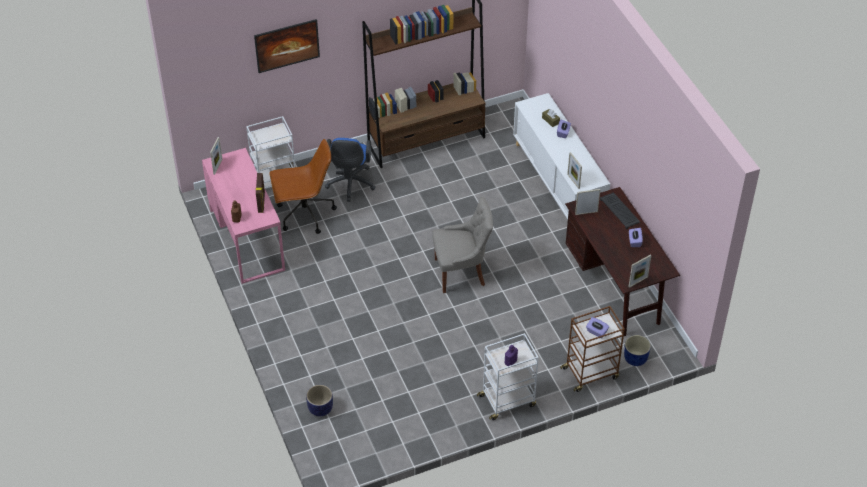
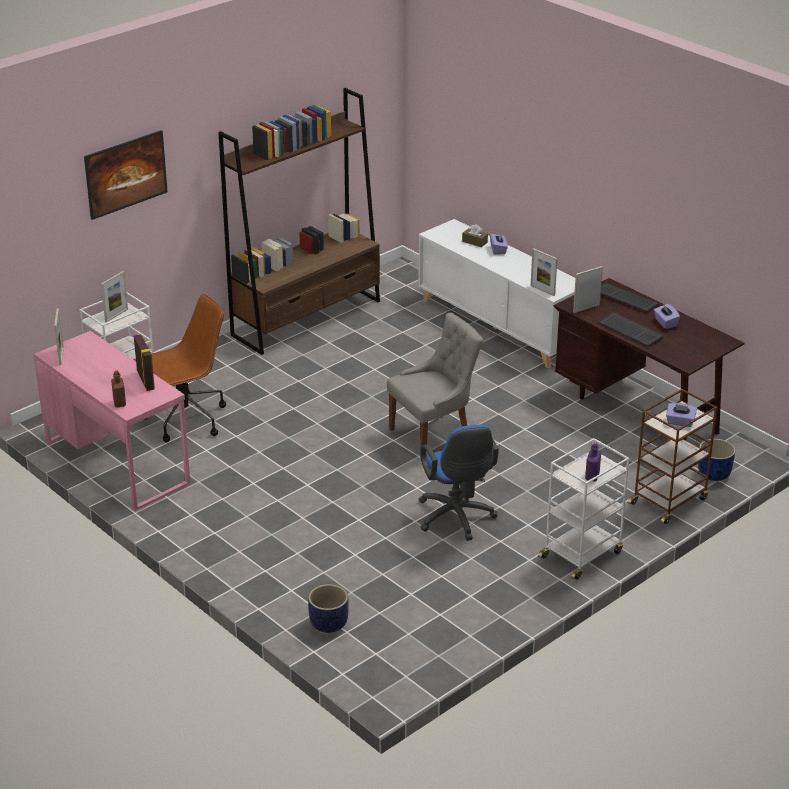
camera: 20 degrees left, 15 degrees down
blue office chair [325,138,376,202] -> blue office chair moved to [418,425,499,541]
picture frame [629,254,652,288] -> picture frame moved to [101,271,128,322]
none -> keyboard [598,312,663,346]

